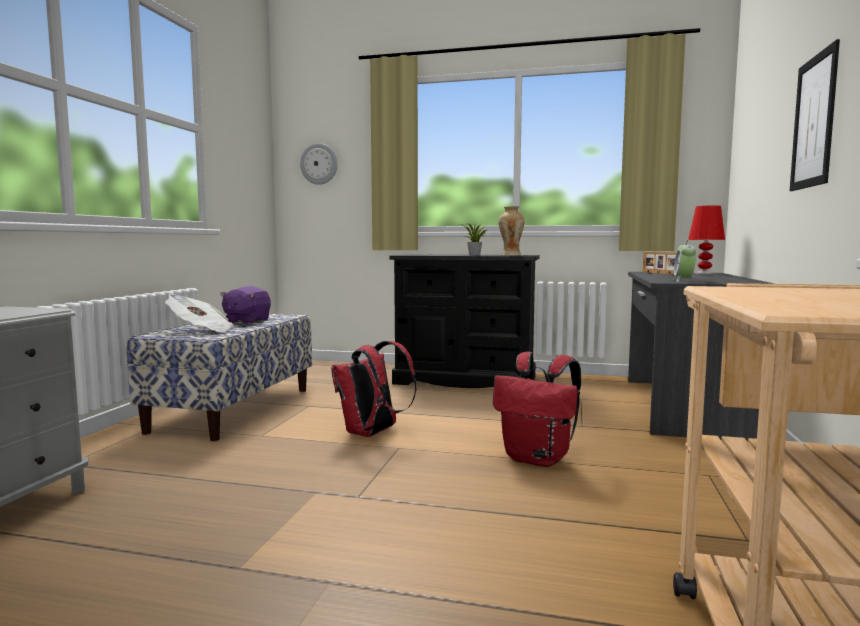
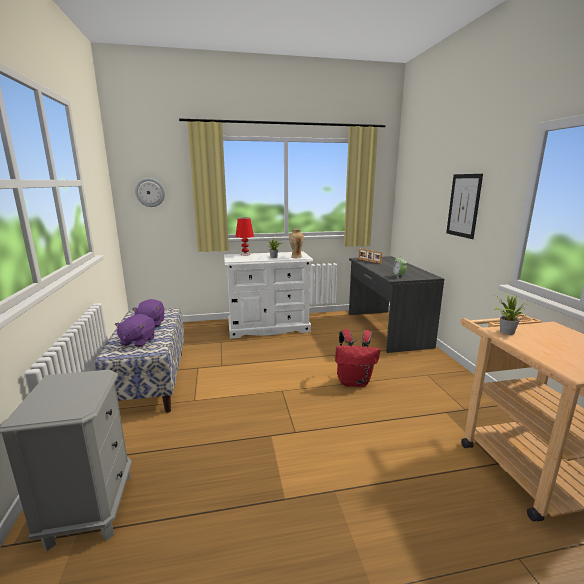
camera: 25 degrees left, 10 degrees up
newspaper [165,294,233,333] -> purple plush toy [115,314,155,347]
red backpack [331,341,417,437] -> none
black dresser [389,254,540,388] -> white dresser [224,252,313,339]
red table lamp [688,206,725,274] -> red table lamp moved to [236,218,254,256]
none -> potted plant [493,293,528,335]

